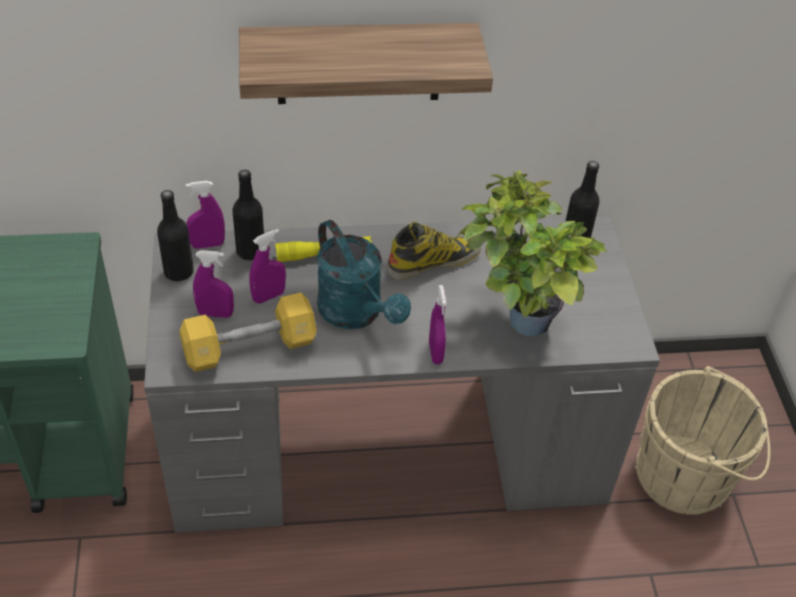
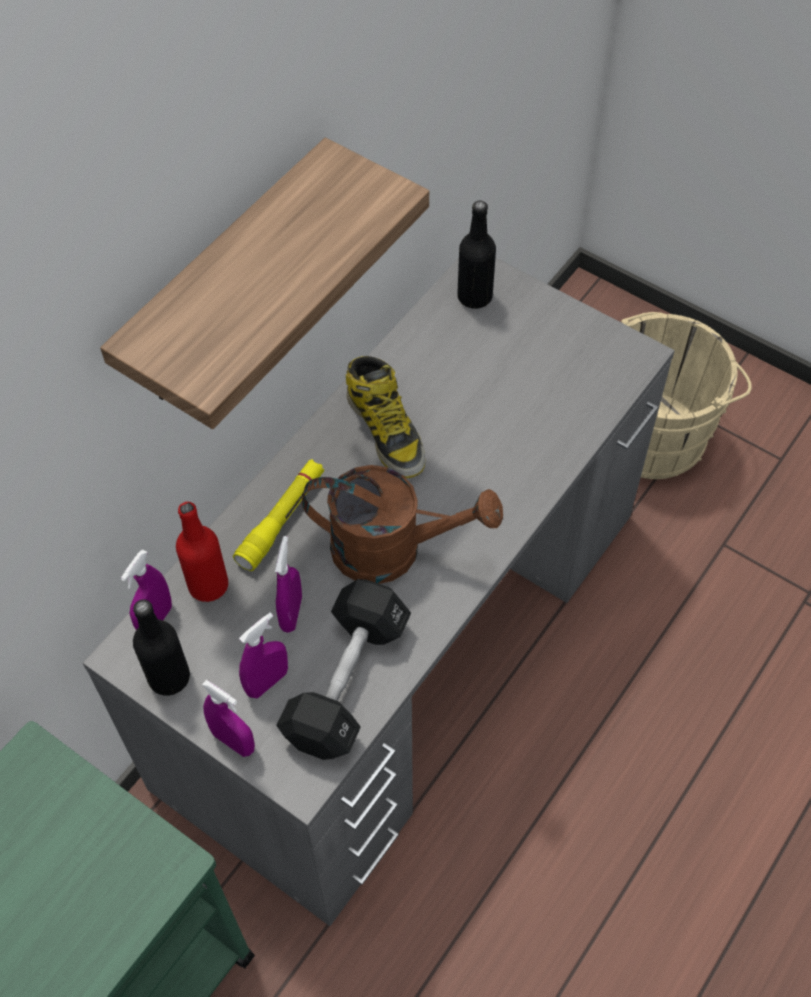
camera: 45 degrees left, 10 degrees up
yellow dumbbell [180,293,317,372] -> black dumbbell [276,579,411,760]
black bottle [232,170,264,261] -> red bottle [176,502,228,602]
turquoise watering can [317,220,411,329] -> brown watering can [302,465,503,584]
boot [387,221,481,280] -> boot turned 135 degrees clockwise [346,356,425,478]
purple spray bottle [429,285,446,364] -> purple spray bottle moved to [202,680,255,757]
potted plant [455,170,608,336] -> none

